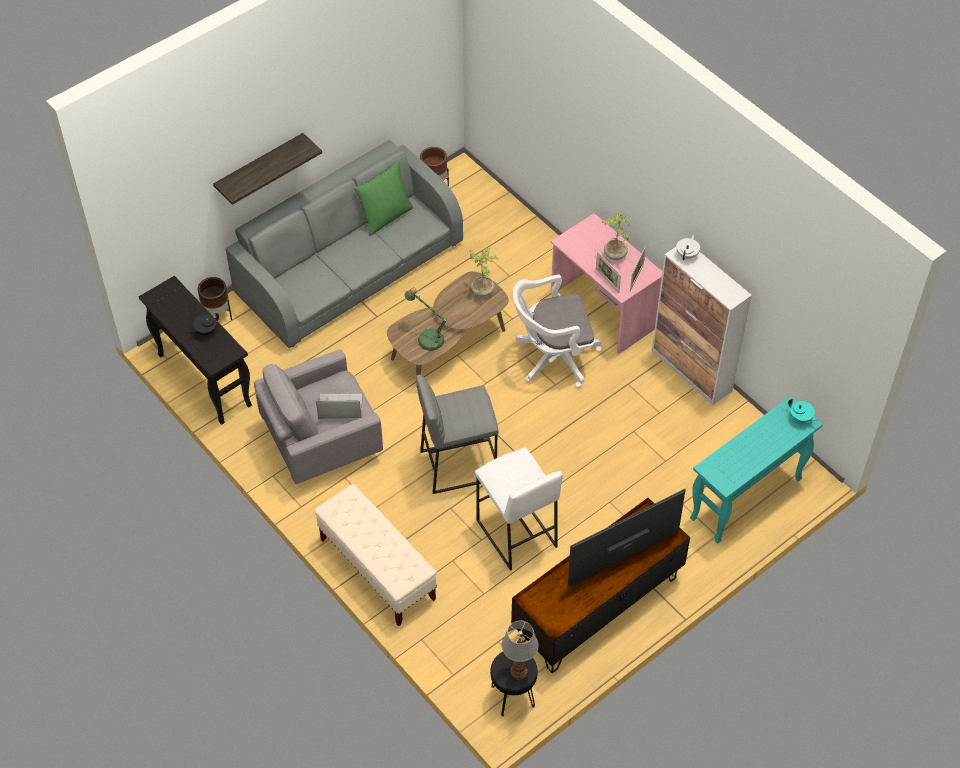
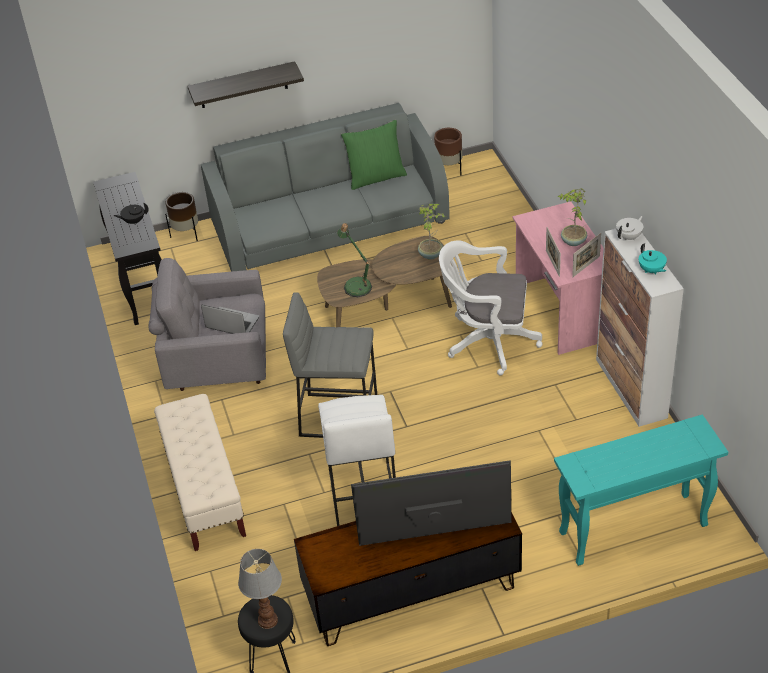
camera: 25 degrees right, 10 degrees down
turquoise teapot [788,399,819,423] -> turquoise teapot moved to [639,243,667,274]

